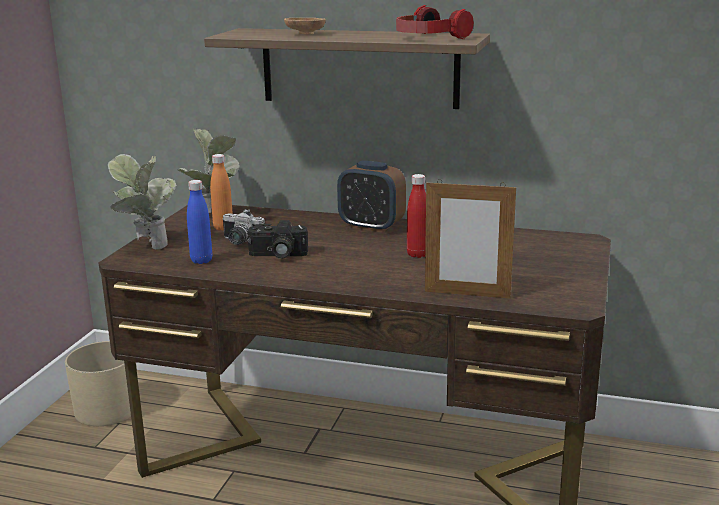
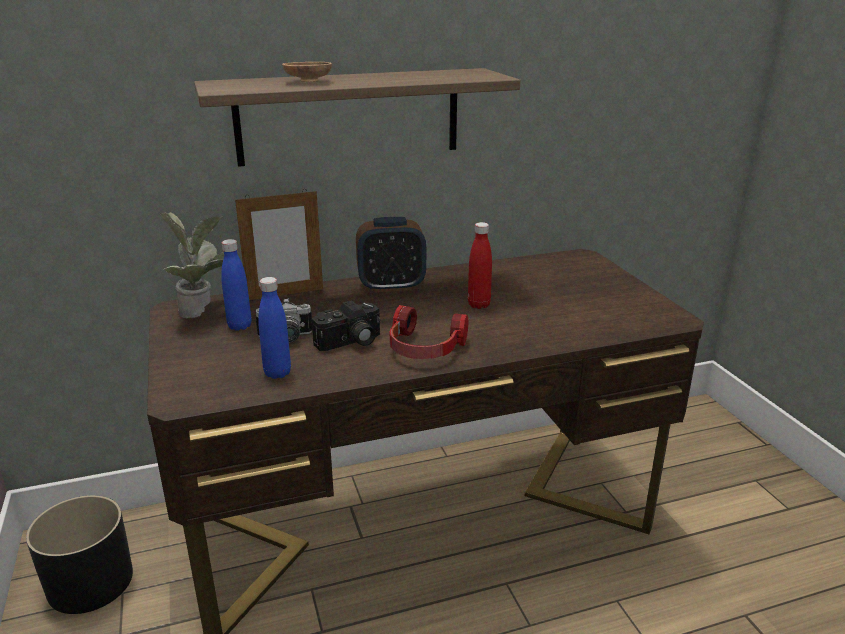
camera: 35 degrees left, 5 degrees up
beige planter [65,341,138,426] -> black planter [26,495,133,614]
potted plant [108,154,177,249] -> none
orange bottle [210,154,233,231] -> blue bottle [221,239,252,331]
headphones [396,5,474,39] -> headphones moved to [389,305,468,359]
picture frame [425,179,516,298] -> picture frame moved to [235,190,323,300]

